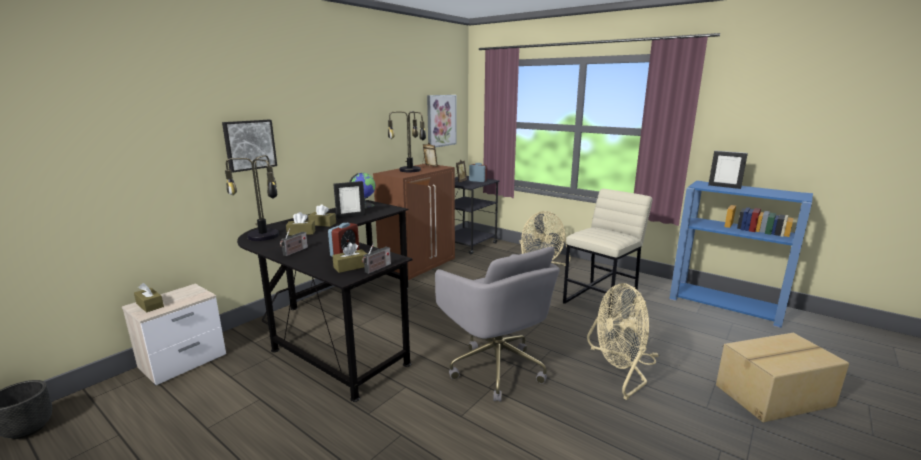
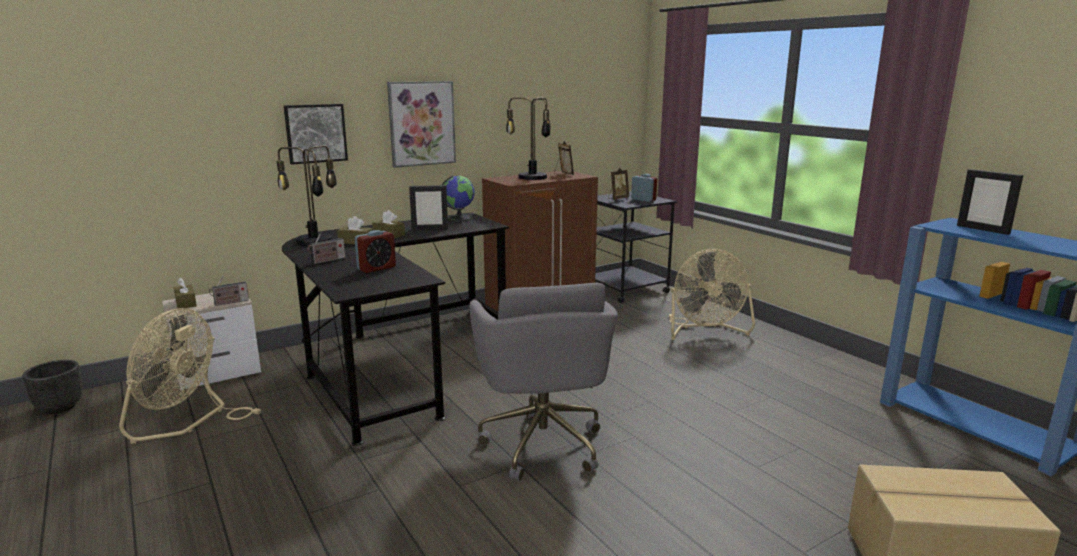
camera: 20 degrees right, 0 degrees up
brown tissue box [332,242,367,273] -> none
radio [362,243,391,274] -> radio moved to [209,276,249,306]
picture [427,95,457,148] -> picture moved to [387,81,456,168]
beige chair [563,189,652,317] -> none
beige fan [587,283,660,400] -> beige fan moved to [119,308,262,444]

